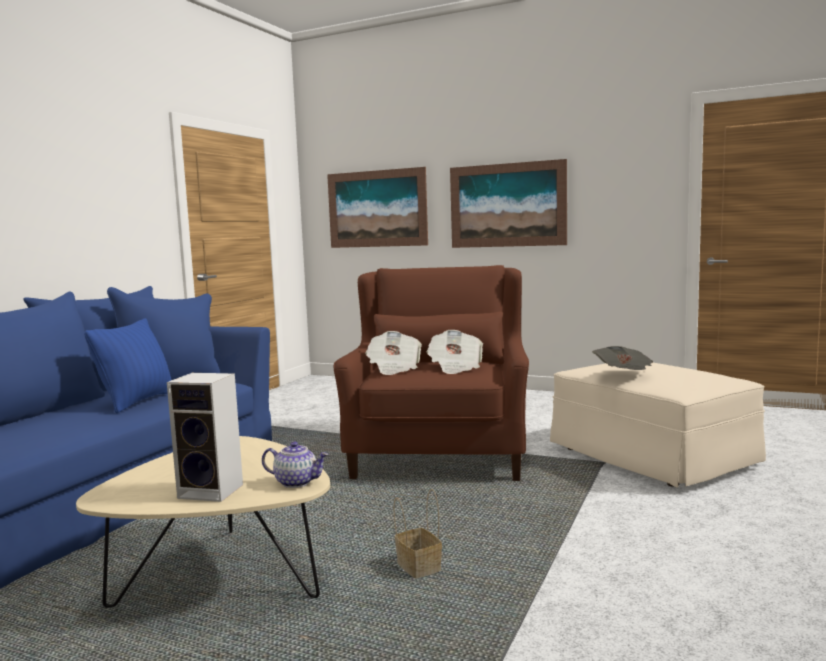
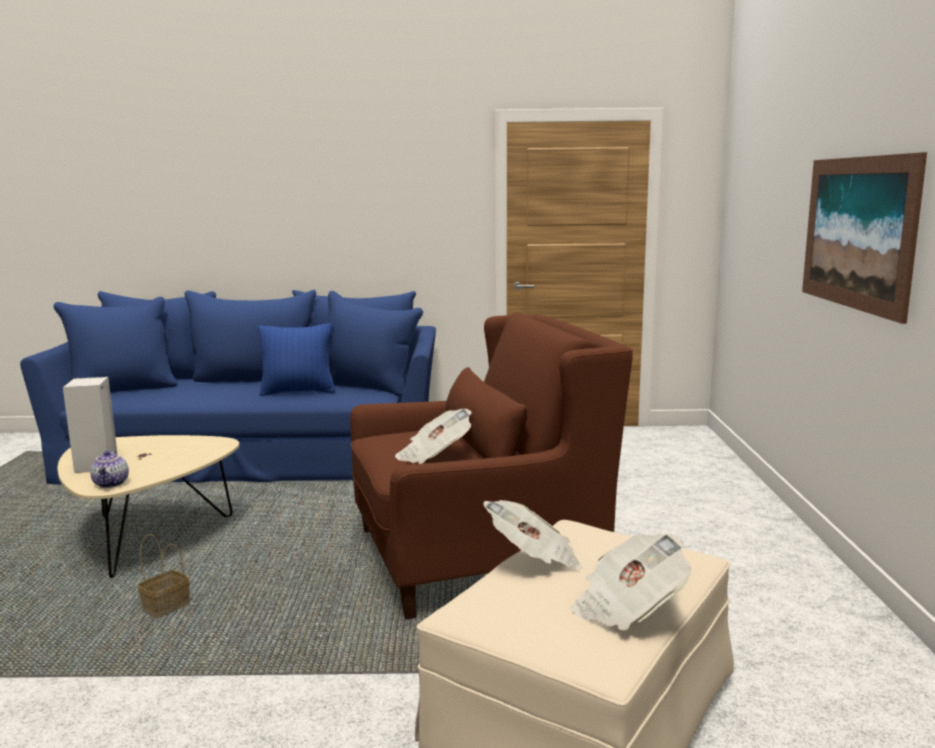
camera: 65 degrees right, 5 degrees up
picture [327,167,428,248] -> none
newspaper [365,331,422,375] -> newspaper moved to [571,534,691,631]

